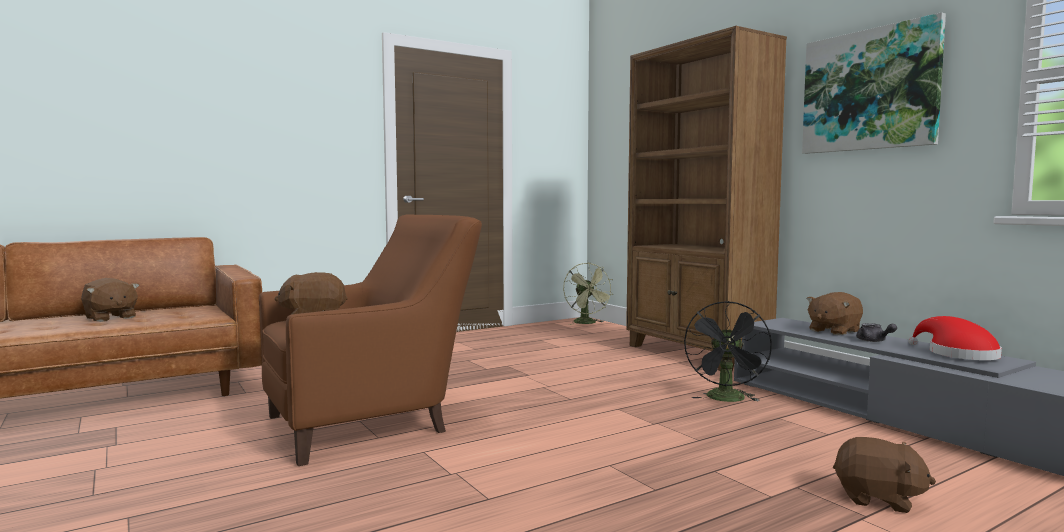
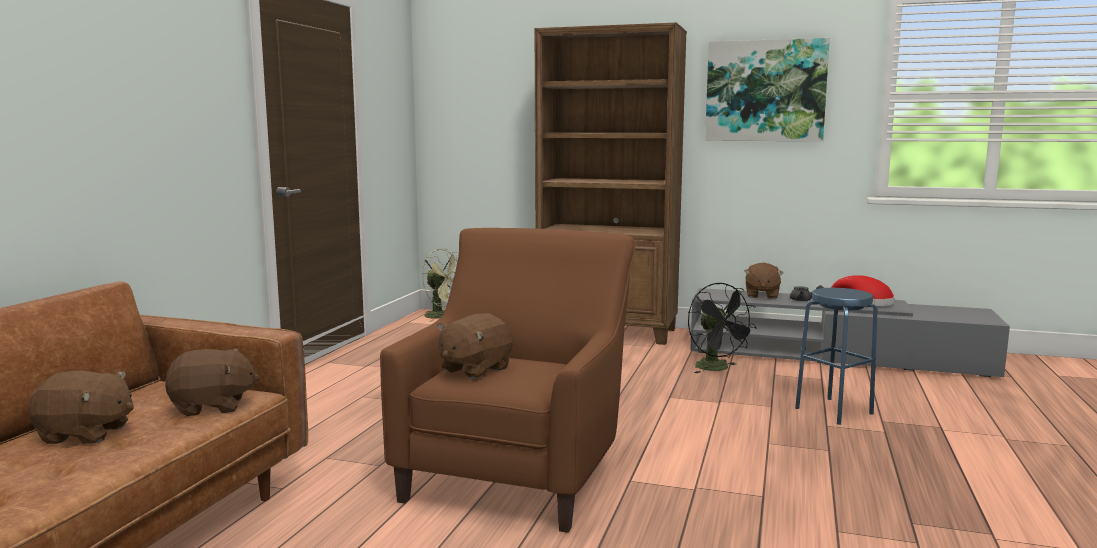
camera: 40 degrees left, 5 degrees up
brown plush toy [833,437,936,513] -> brown plush toy moved to [165,348,260,416]
none -> blue stool [795,288,878,425]

